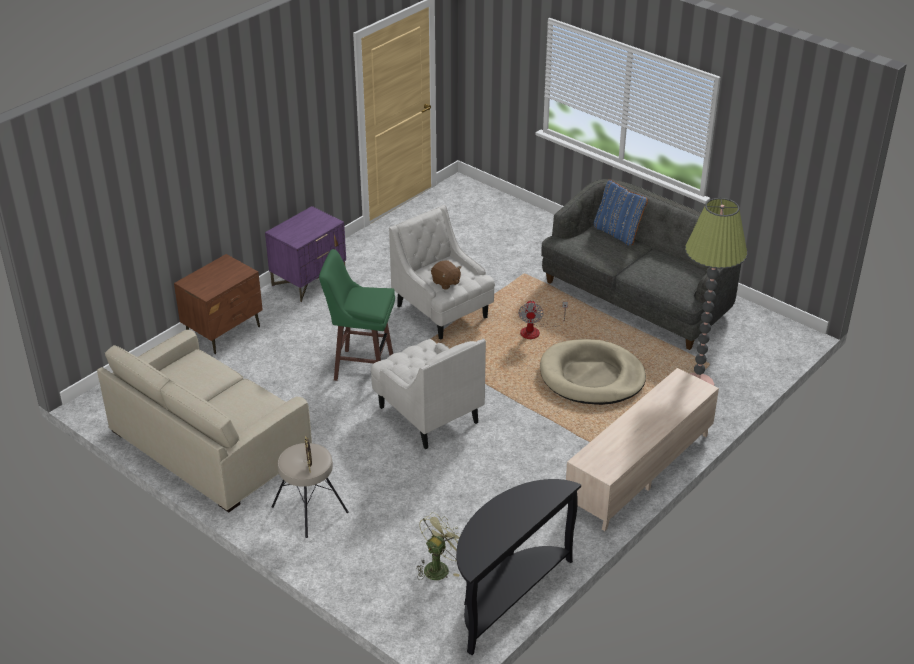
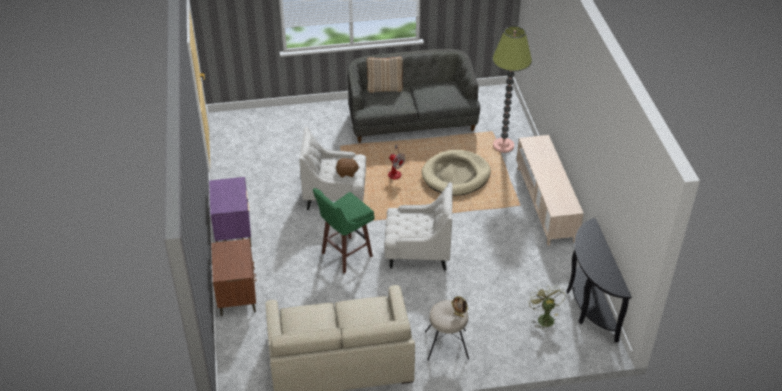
camera: 50 degrees left, 5 degrees up
blue pillow [594,180,648,246] -> beige pillow [367,57,403,93]

